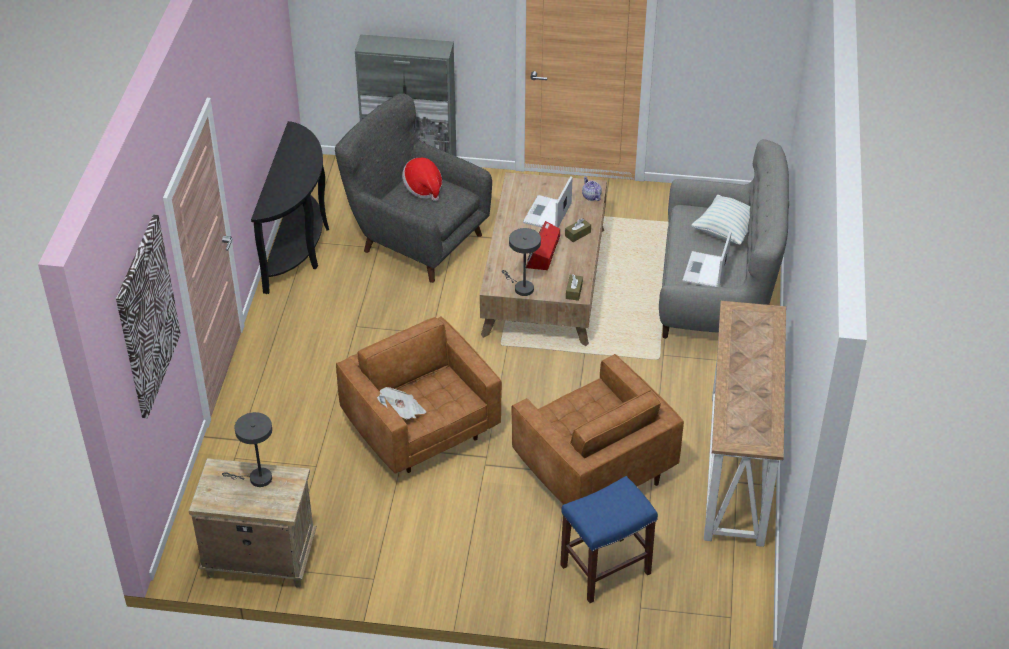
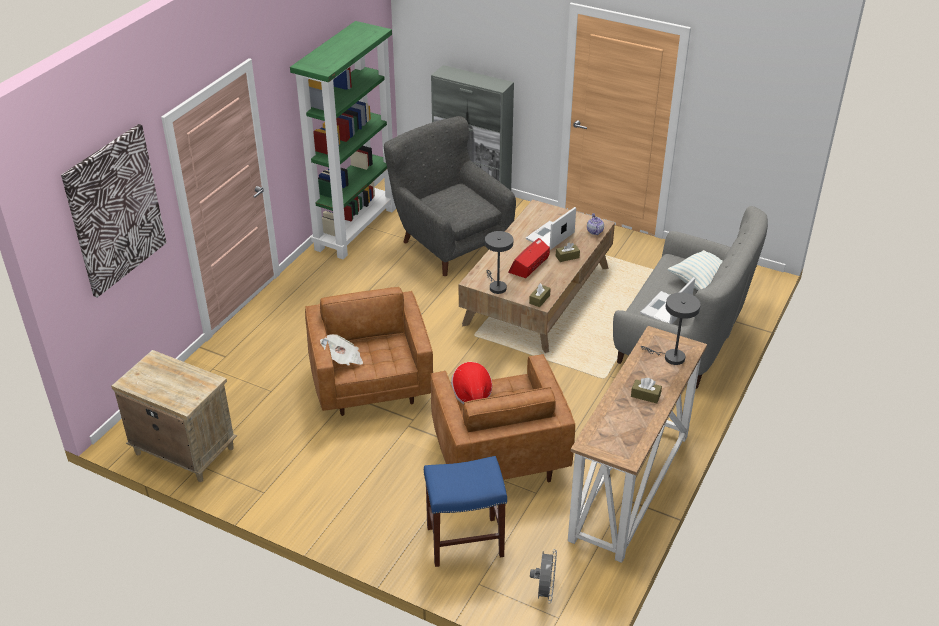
camera: 20 degrees right, 5 degrees down
grey table lamp [222,412,272,487] -> grey table lamp moved to [641,292,701,365]
black console table [251,121,329,294] -> green bookcase [290,21,396,259]
hat [402,158,442,201] -> hat moved to [451,362,492,405]
none -> grey fan [530,549,557,603]
none -> brown tissue box [631,378,662,403]

